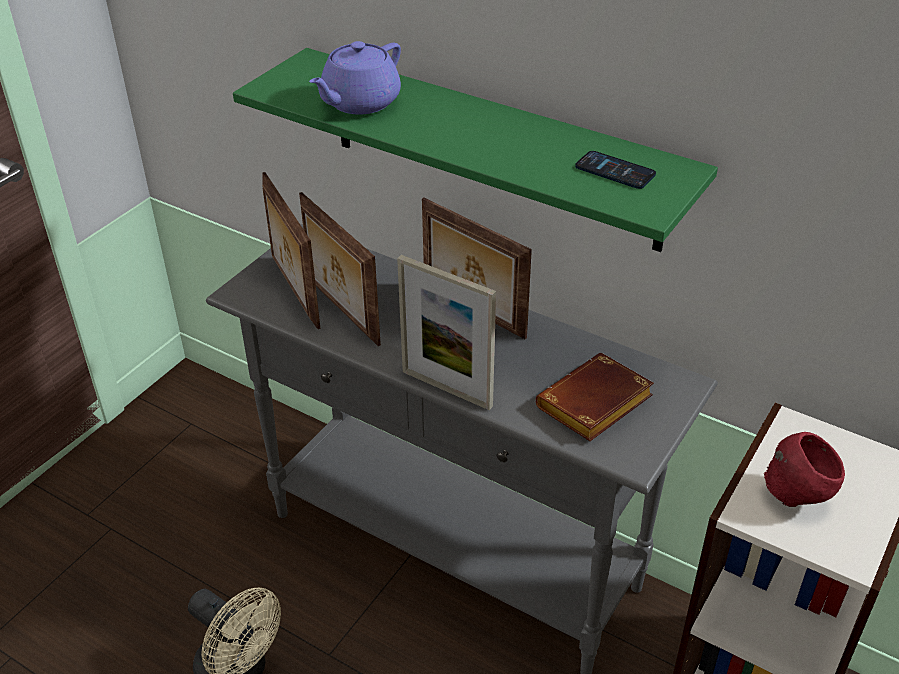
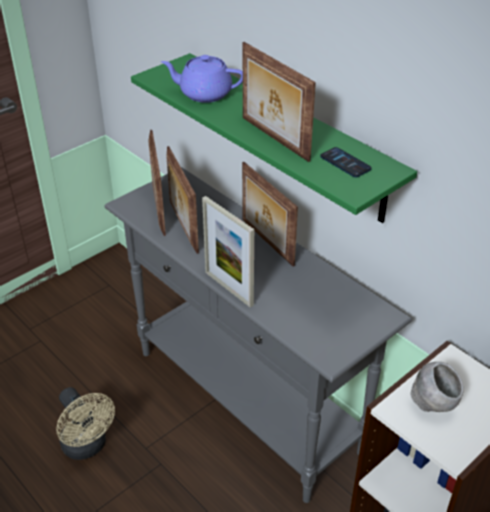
camera: 15 degrees right, 0 degrees up
purple teapot [309,41,401,115] -> purple teapot turned 45 degrees clockwise [161,55,243,103]
brown book [536,353,654,441] -> none
red bowl [764,432,845,507] -> grey bowl [411,362,464,412]
none -> picture frame [243,42,316,162]

